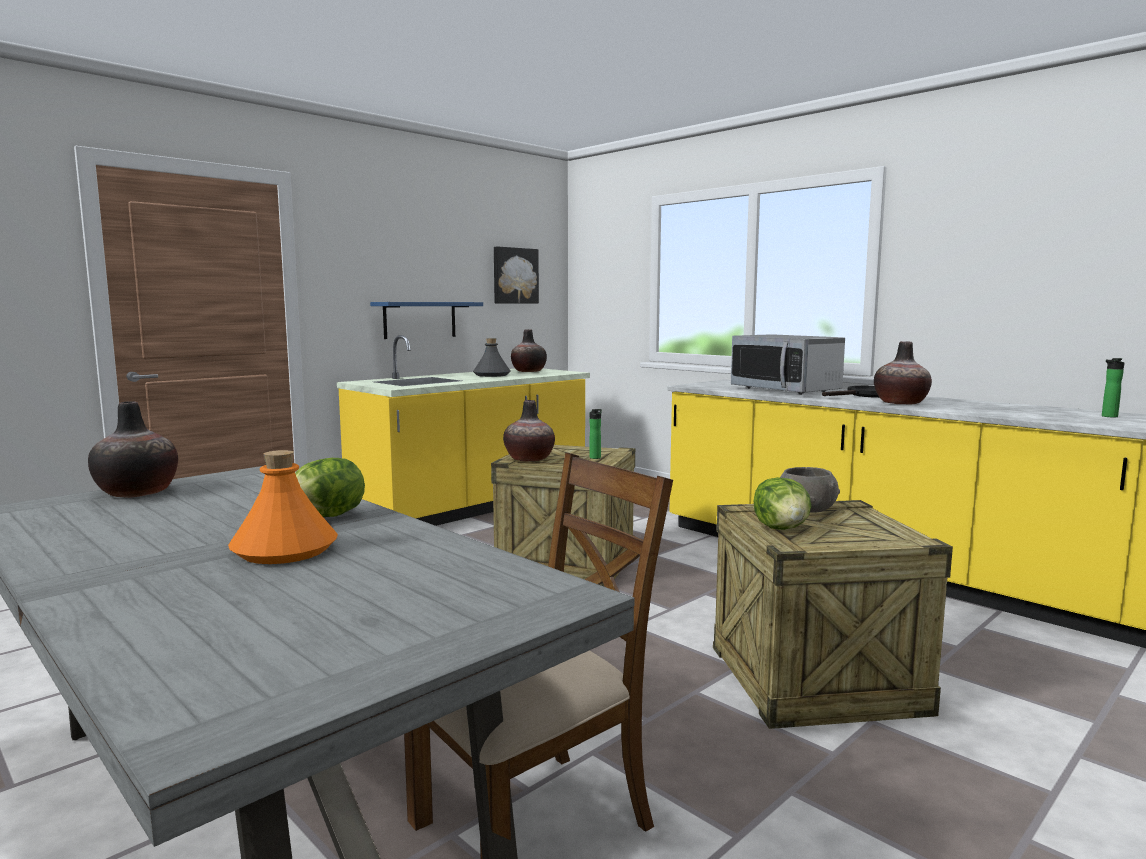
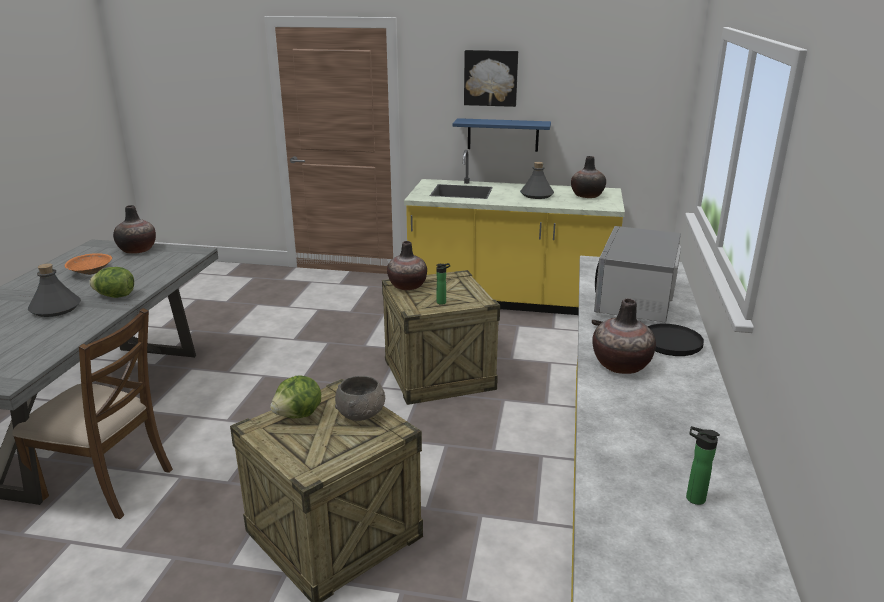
camera: 55 degrees right, 15 degrees up
orange bottle [228,450,338,564] -> grey bottle [28,263,81,317]
picture [494,246,539,304] -> picture moved to [464,50,518,107]
none -> orange bowl [65,253,112,275]

